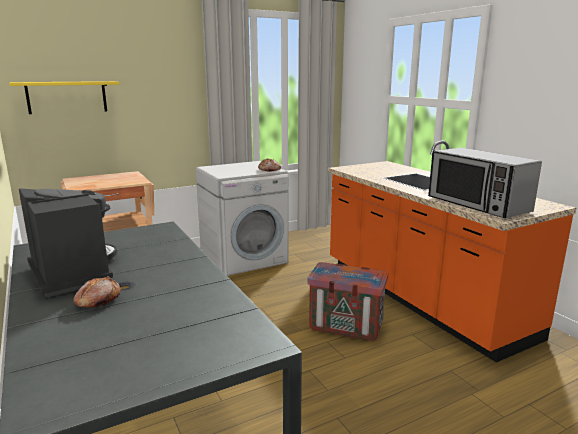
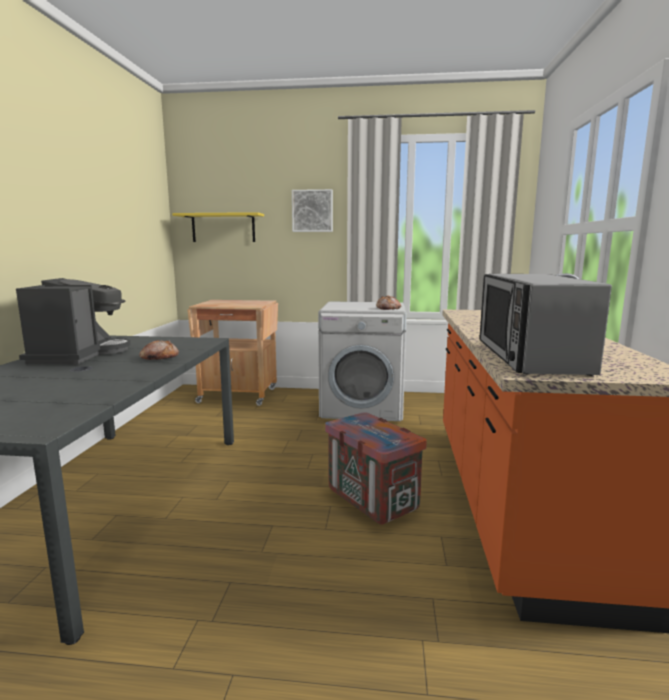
camera: 35 degrees right, 5 degrees down
bread [73,276,121,307] -> bread moved to [139,340,179,360]
none -> picture [292,189,333,232]

